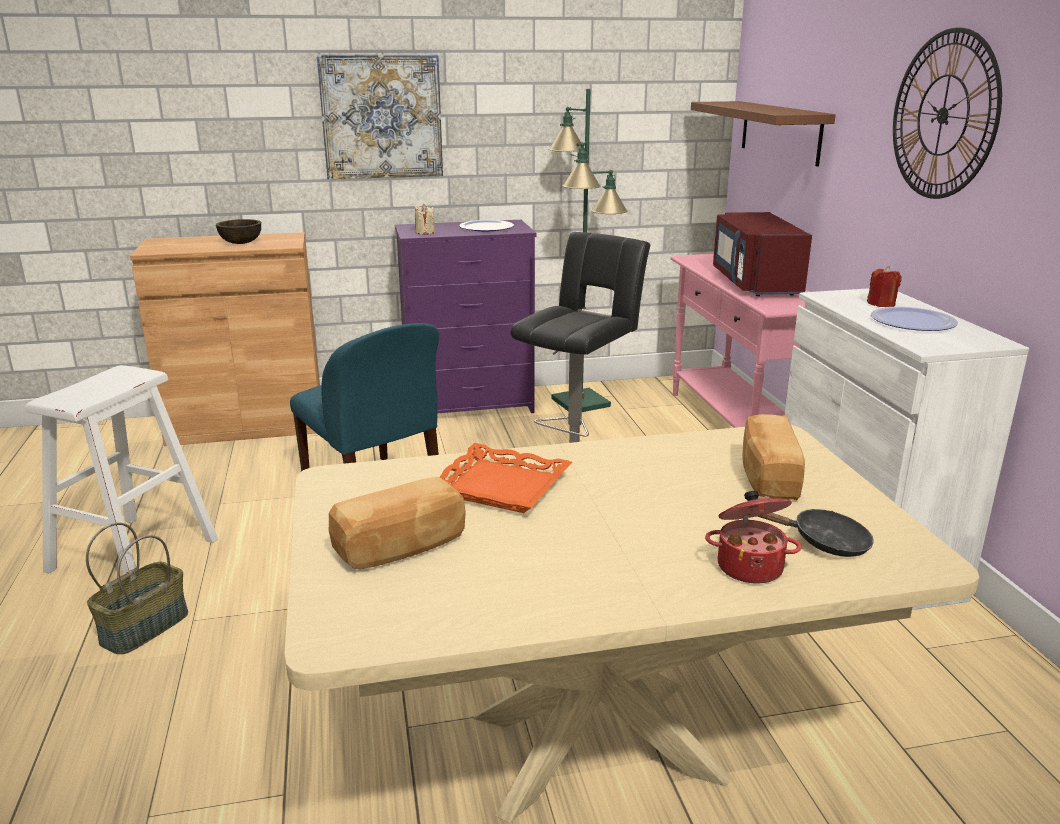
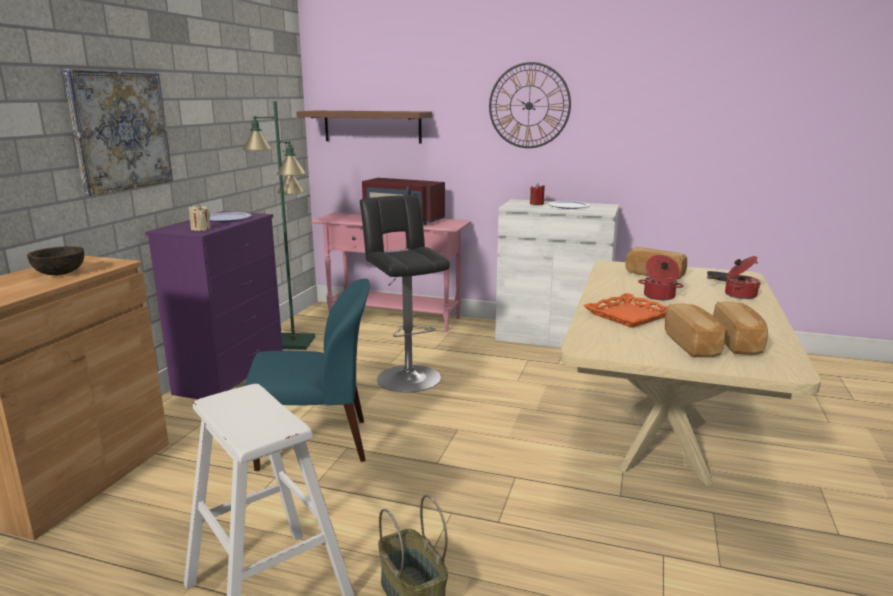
camera: 60 degrees left, 5 degrees down
none -> cooking pot [638,255,684,300]
none -> bread [713,301,768,355]

